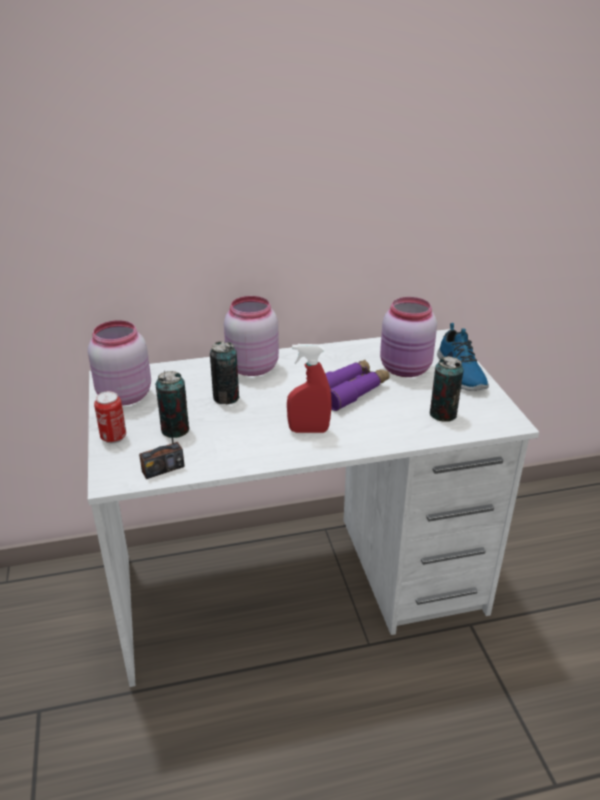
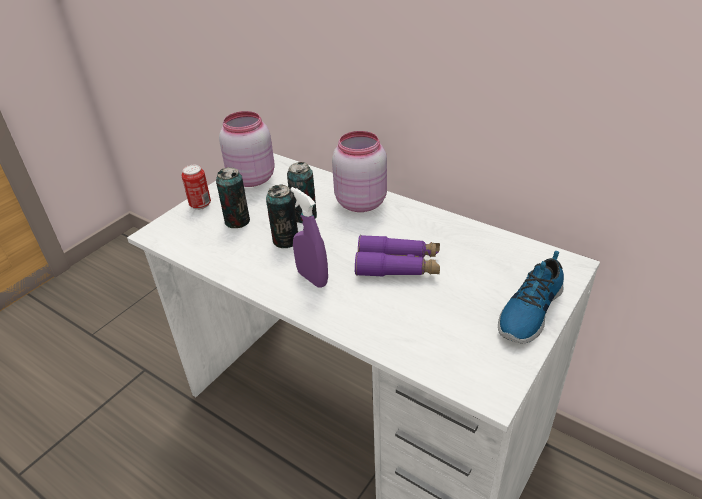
camera: 50 degrees right, 5 degrees up
radio [139,372,185,479] -> none
red spray bottle [287,344,332,433] -> purple spray bottle [290,187,328,288]
pink jar [380,297,437,377] -> none
can [430,356,463,422] -> can moved to [266,184,298,248]

